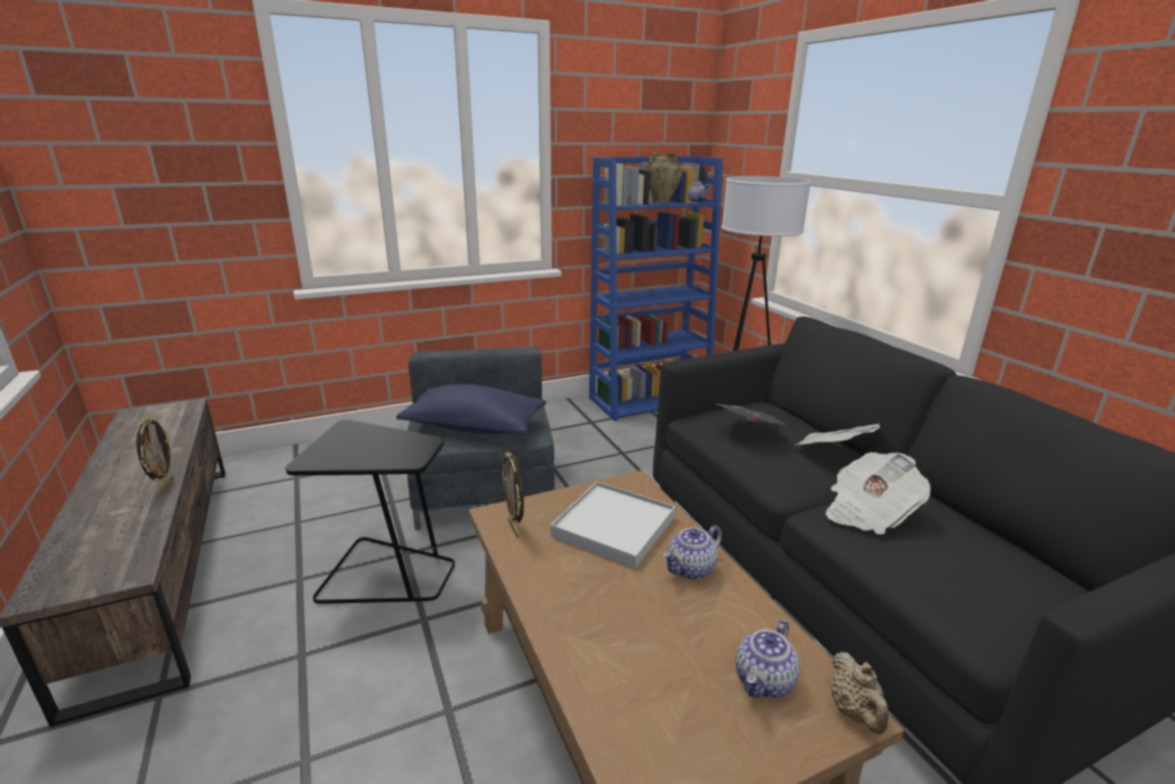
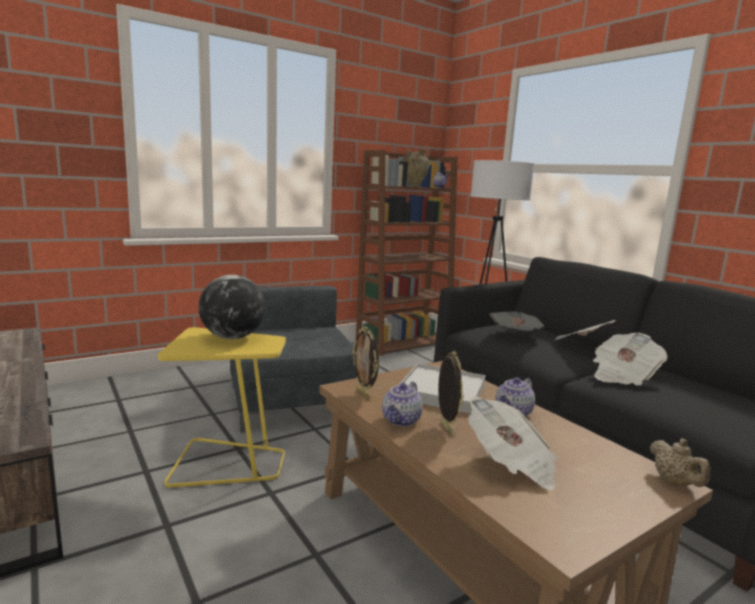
camera: 10 degrees left, 10 degrees down
picture frame [136,417,174,493] -> picture frame moved to [438,351,464,435]
black side table [285,419,455,604] -> yellow side table [157,327,286,488]
blue pillow [396,384,546,435] -> none
blue bookcase [589,156,723,421] -> brown bookcase [356,150,457,356]
teapot [736,619,800,698] -> teapot moved to [382,382,423,427]
none -> globe [198,275,265,339]
none -> newspaper [468,397,557,490]

